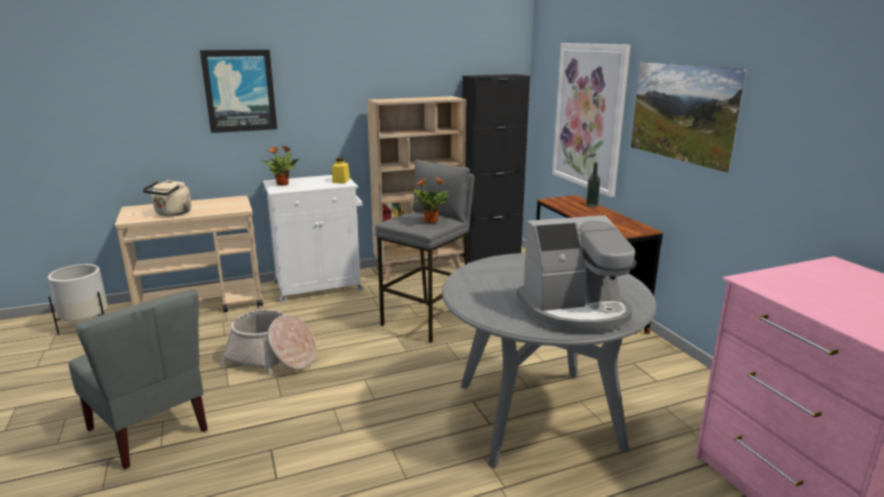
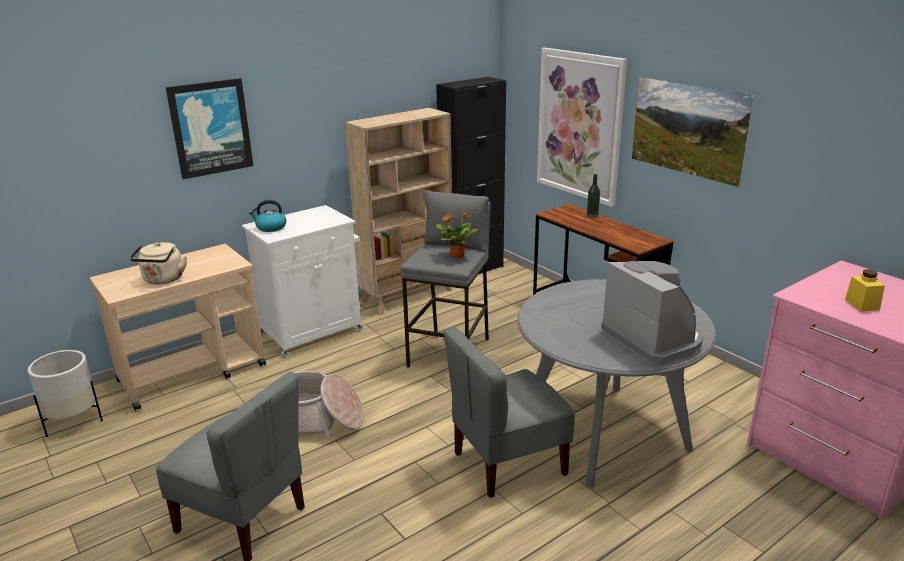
camera: 15 degrees left, 5 degrees up
potted plant [262,146,300,186] -> kettle [249,200,286,232]
yellow jar [332,158,350,183] -> yellow jar moved to [845,269,885,312]
coffee machine [517,215,637,333] -> coffee machine turned 90 degrees counterclockwise [601,261,704,366]
none -> grey chair [444,327,575,498]

